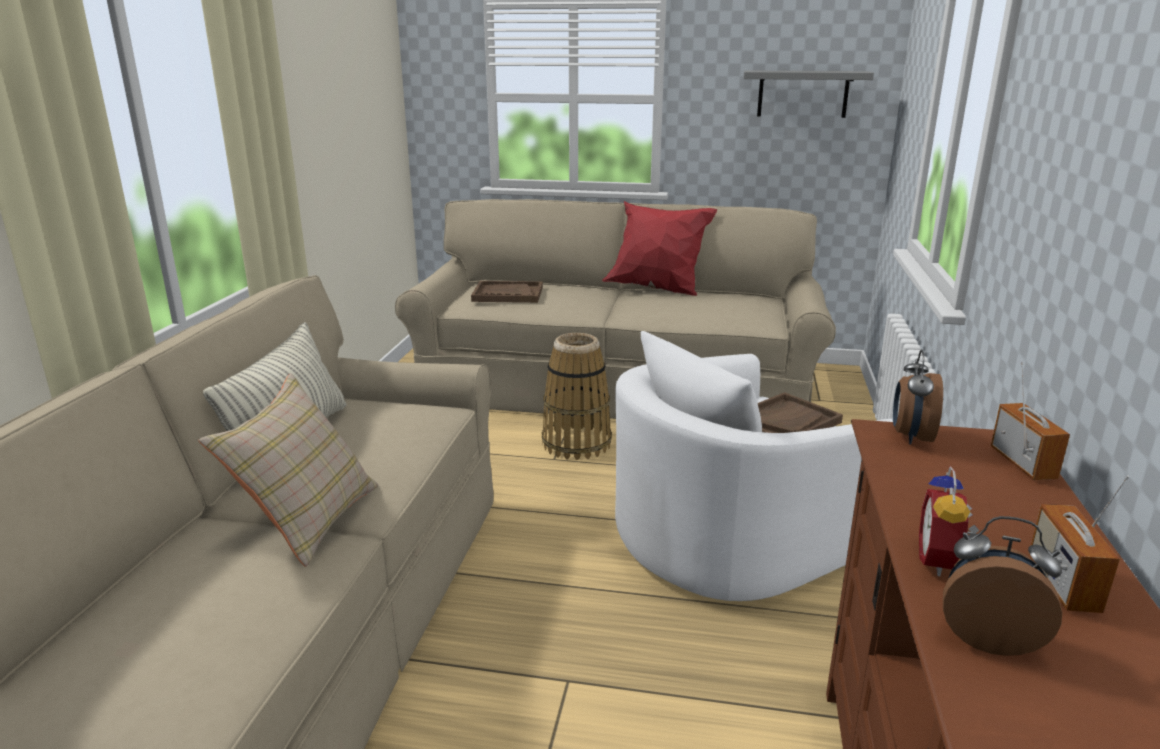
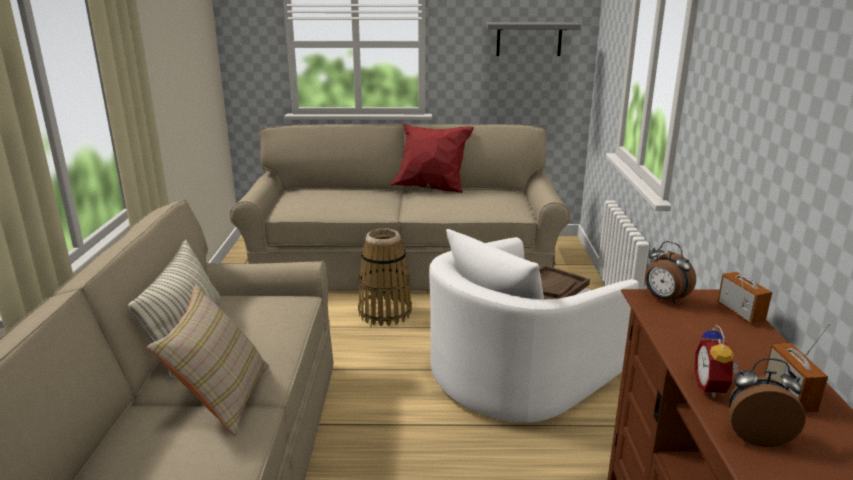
camera: 10 degrees left, 0 degrees up
brown tray [471,281,543,303] -> none
alarm clock [893,350,943,445] -> alarm clock turned 45 degrees counterclockwise [645,241,696,304]

